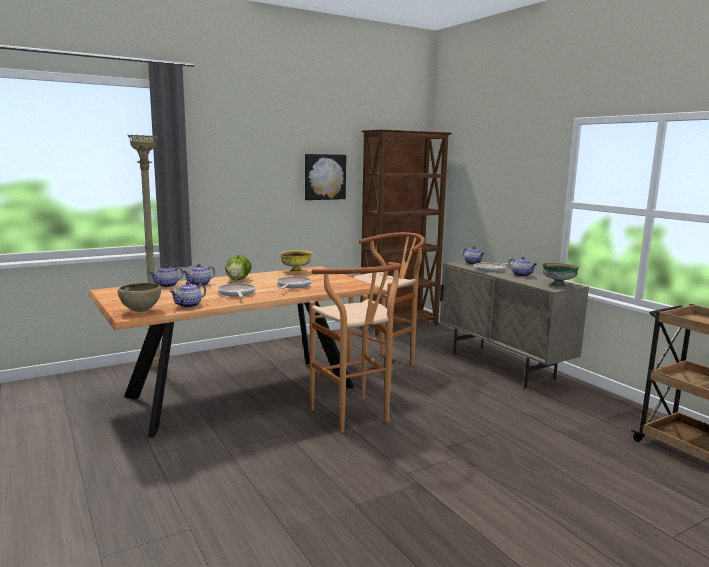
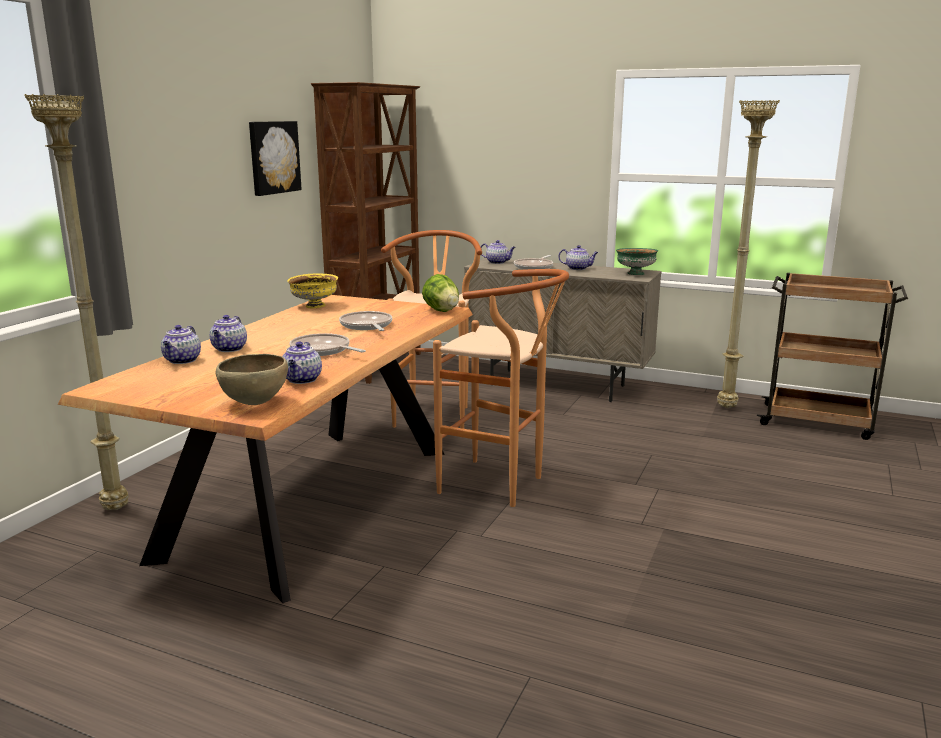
camera: 35 degrees left, 5 degrees up
lettuce [225,254,252,281] -> lettuce moved to [422,274,459,312]
none -> beige floor lamp [717,100,780,408]

